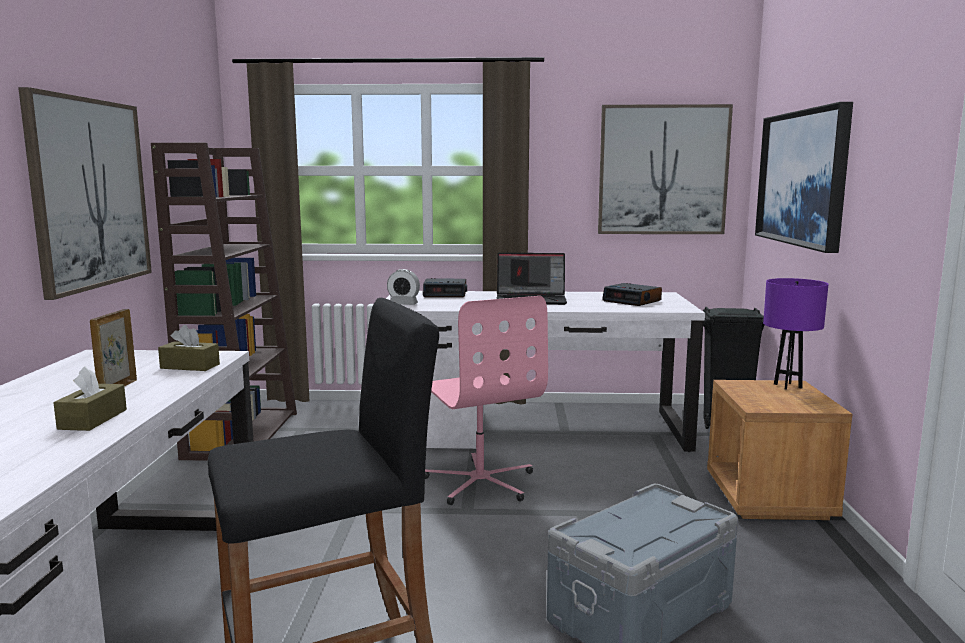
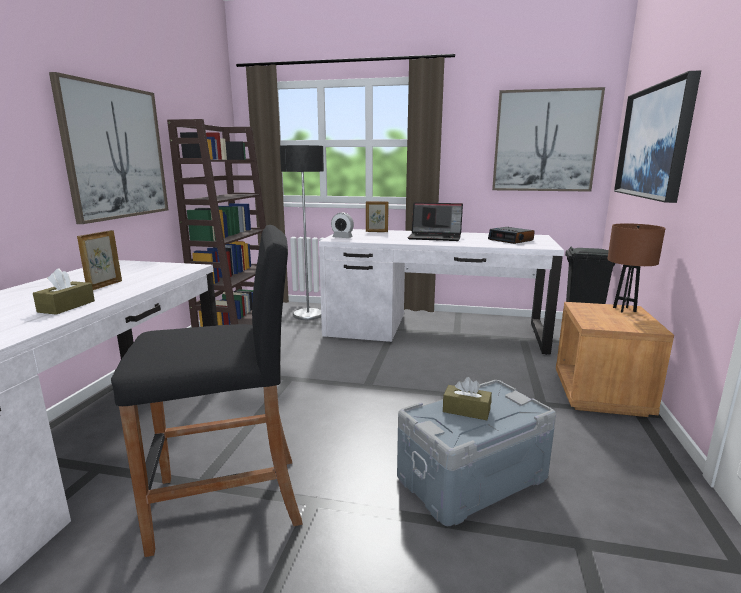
camera: 10 degrees right, 5 degrees up
brown tissue box [158,325,220,371] -> brown tissue box moved to [443,377,492,420]
alarm clock [423,278,467,298] -> picture frame [366,201,389,232]
pink office chair [425,296,548,505] -> none
purple table lamp [763,278,828,390] -> brown table lamp [607,223,666,312]
none -> floor lamp [280,145,324,320]

